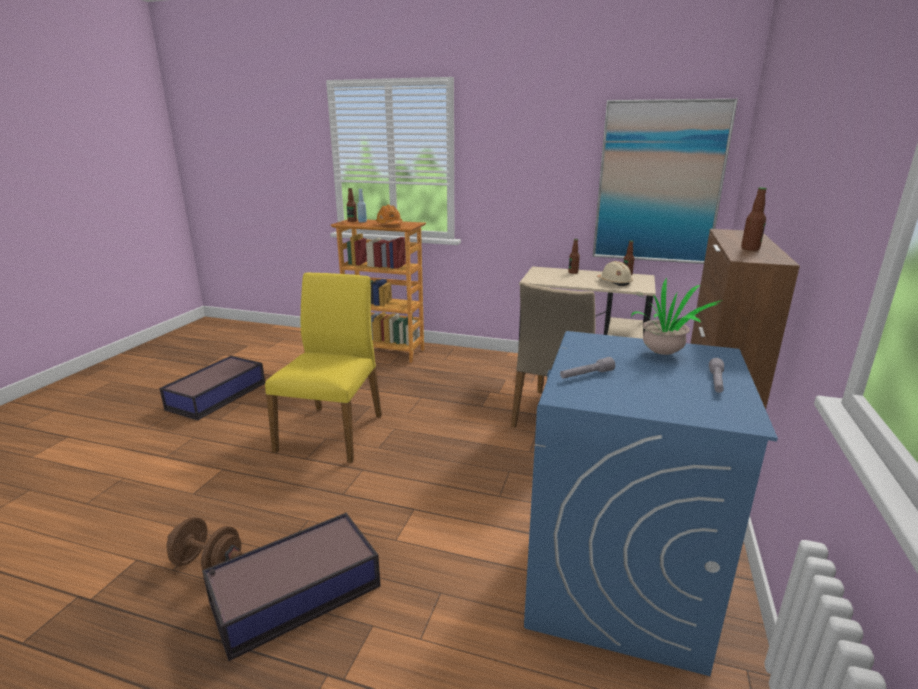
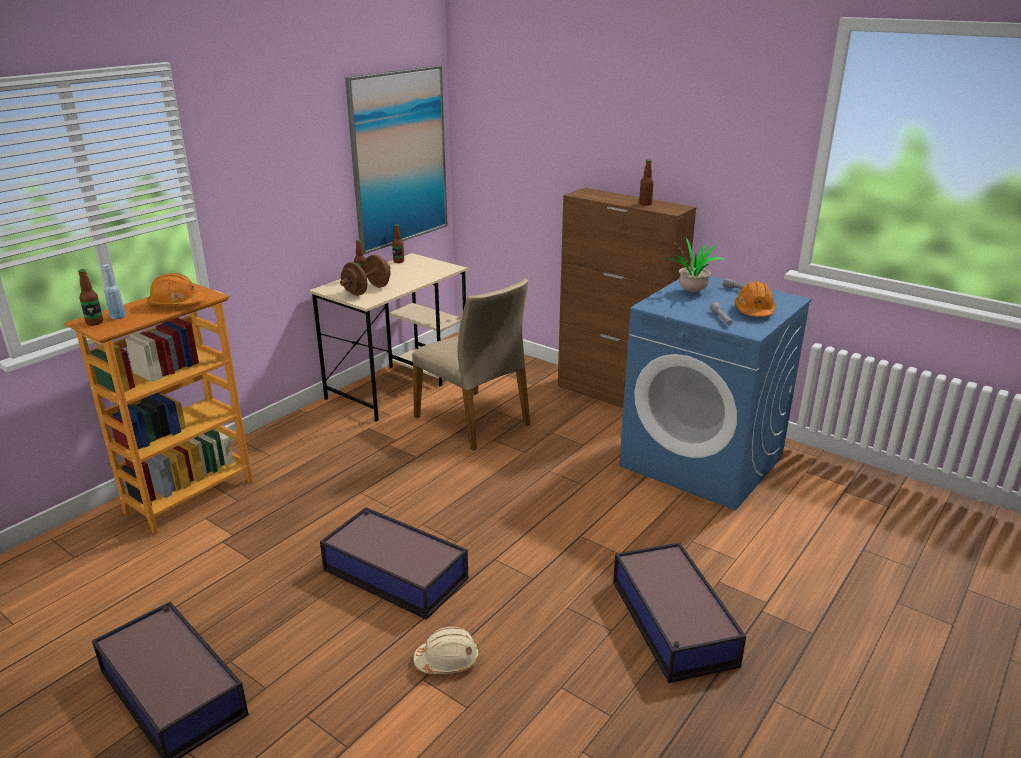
camera: 70 degrees left, 5 degrees up
brown dumbbell [166,517,242,570] -> brown dumbbell moved to [340,255,391,296]
yellow chair [265,273,382,463] -> storage box [320,507,468,620]
beige hard hat [597,261,633,286] -> beige hard hat moved to [413,627,480,674]
none -> orange hard hat [735,281,776,317]

